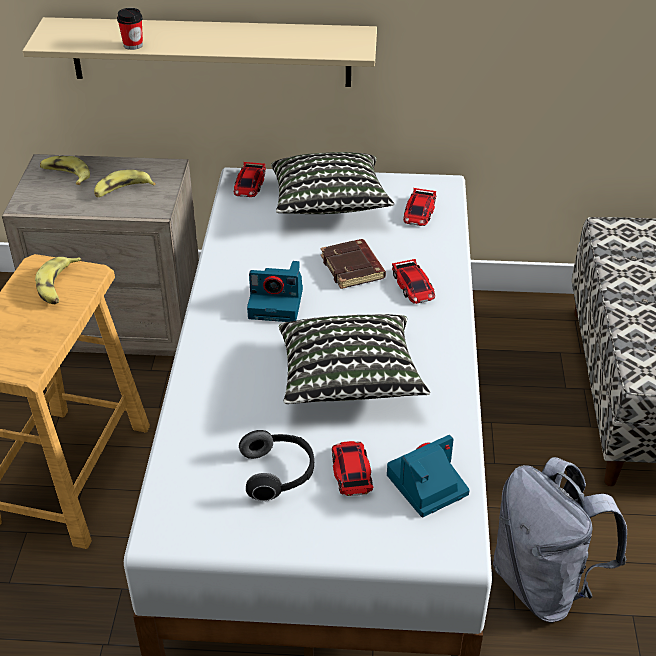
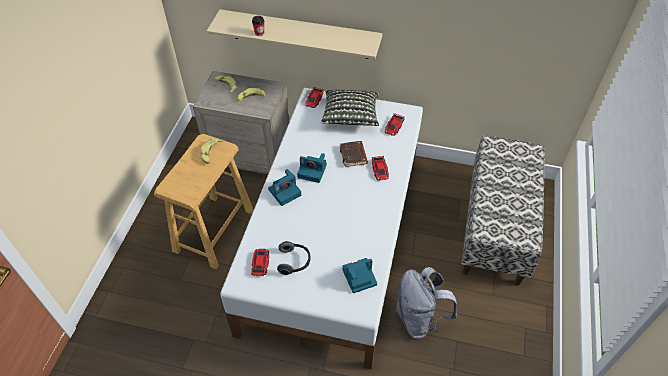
camera: 10 degrees right, 10 degrees up
pillow [279,314,430,404] -> none
toy car [332,441,374,496] -> toy car moved to [251,249,269,276]
none -> camera [268,169,301,206]

